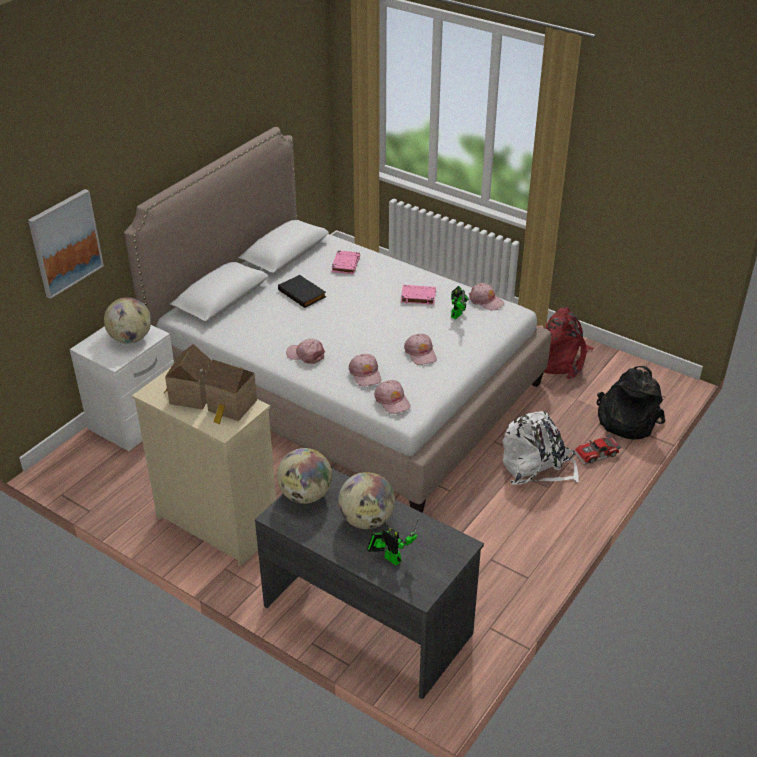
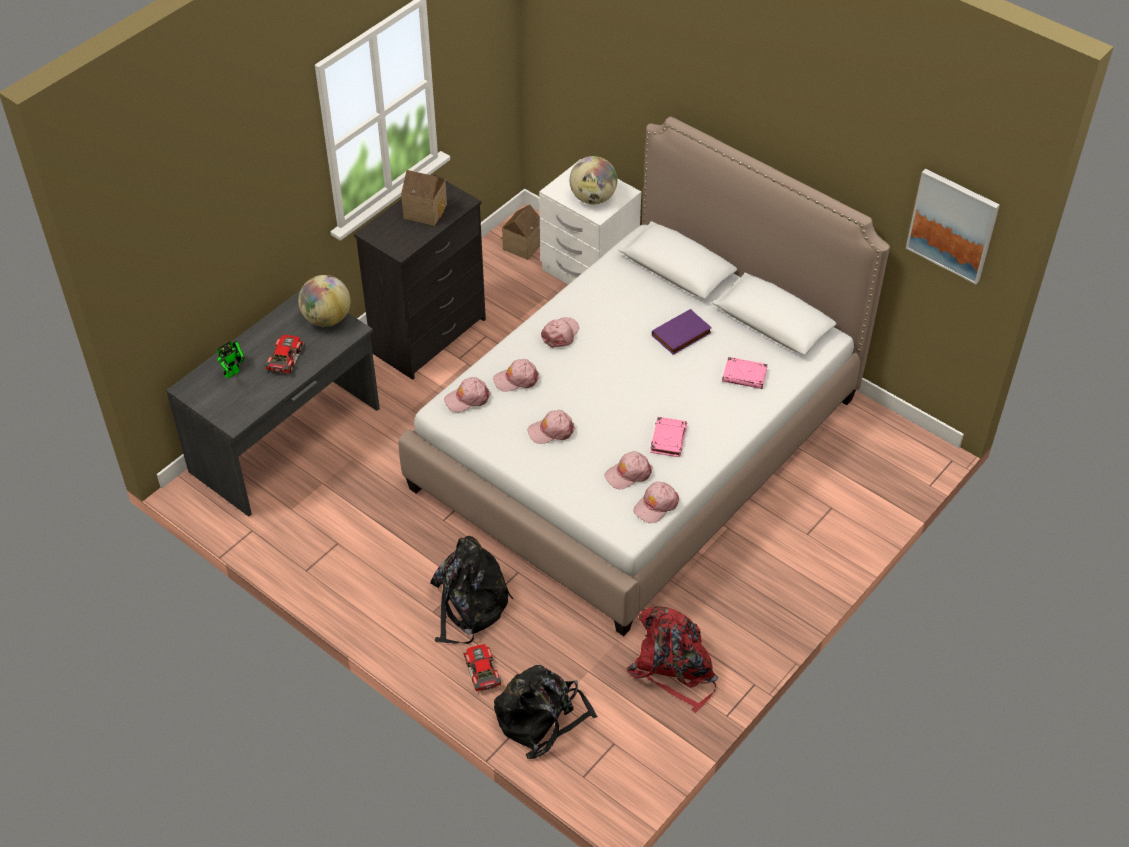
camera: 95 degrees right, 10 degrees up
picture [28,189,104,299] -> picture moved to [906,169,1000,284]
beige dresser [132,367,276,567] -> black dresser [354,174,486,380]
toy house [204,359,257,424] -> toy house moved to [501,205,540,260]
black book [278,275,326,308] -> purple book [652,309,712,355]
globe [338,472,395,529] -> toy car [264,335,304,375]
toy robot [451,286,469,319] -> pink cap [605,451,653,489]
white backpack [503,411,579,485] -> black backpack [430,536,513,644]

